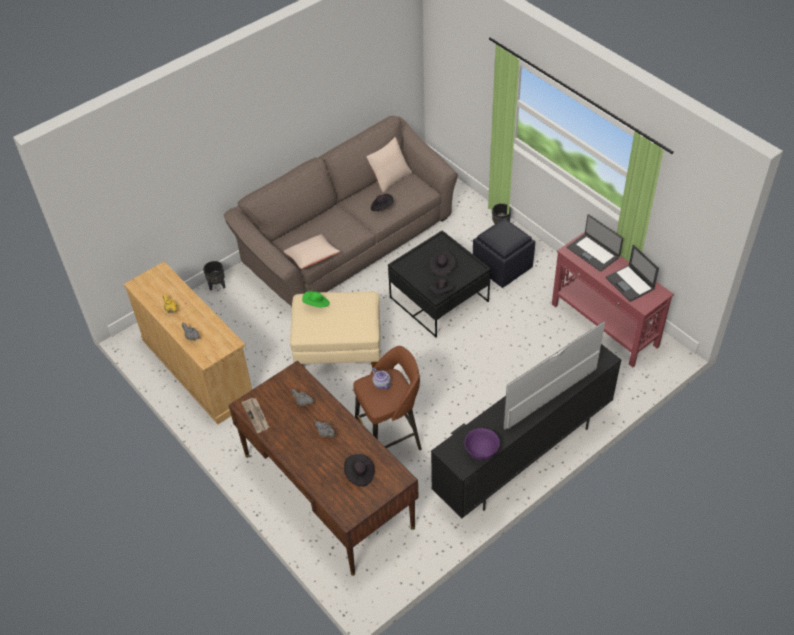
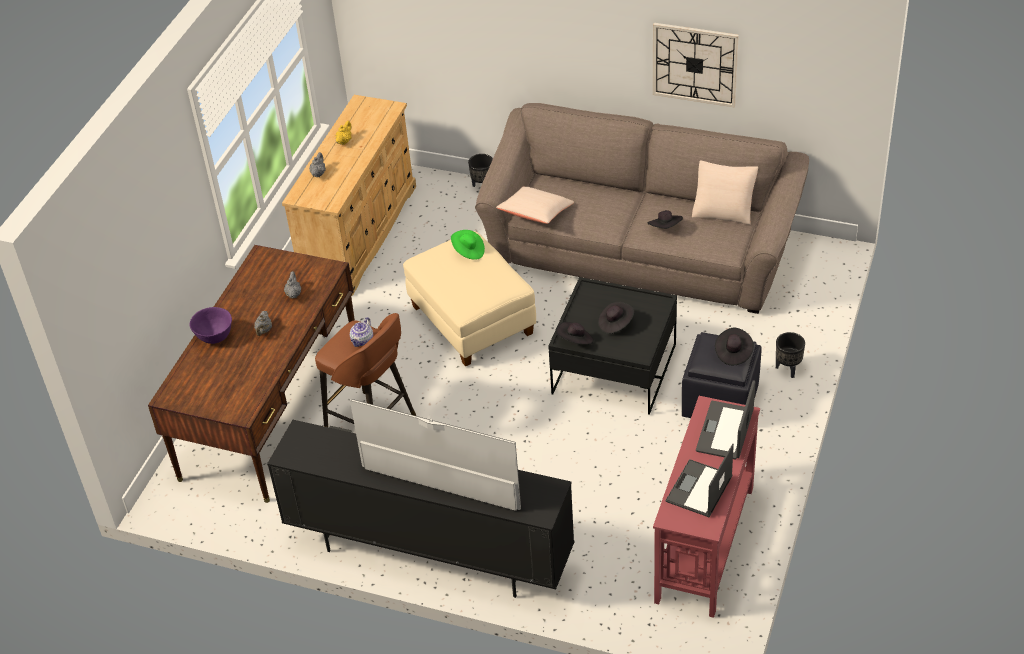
camera: 60 degrees right, 5 degrees down
newspaper [242,398,269,433] -> none
black hat [344,454,375,487] -> black hat moved to [715,327,754,365]
purple bowl [464,428,500,460] -> purple bowl moved to [189,307,232,344]
none -> wall clock [653,23,739,107]

